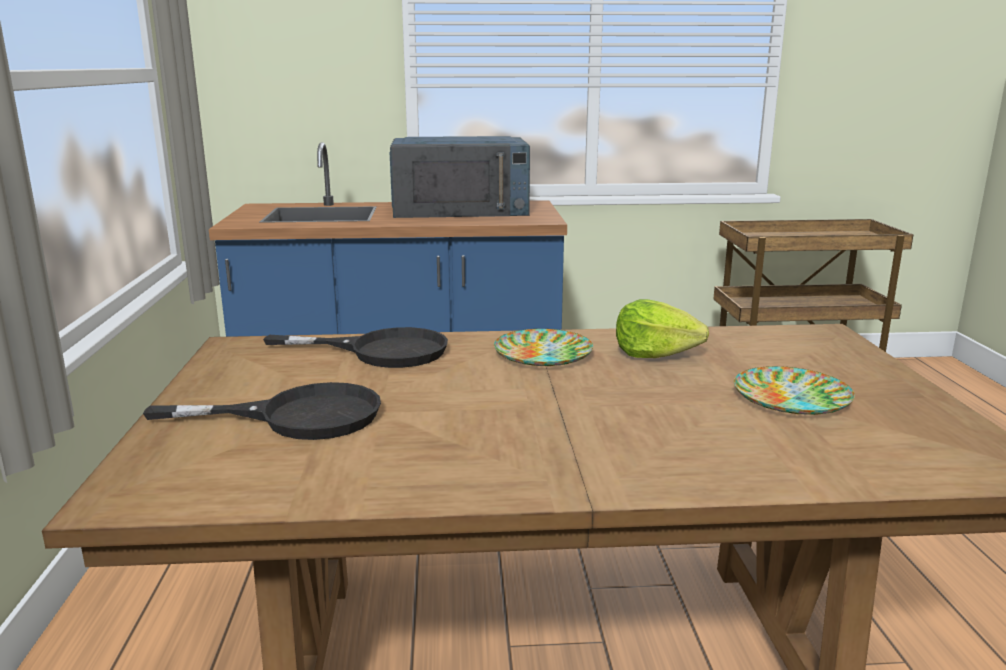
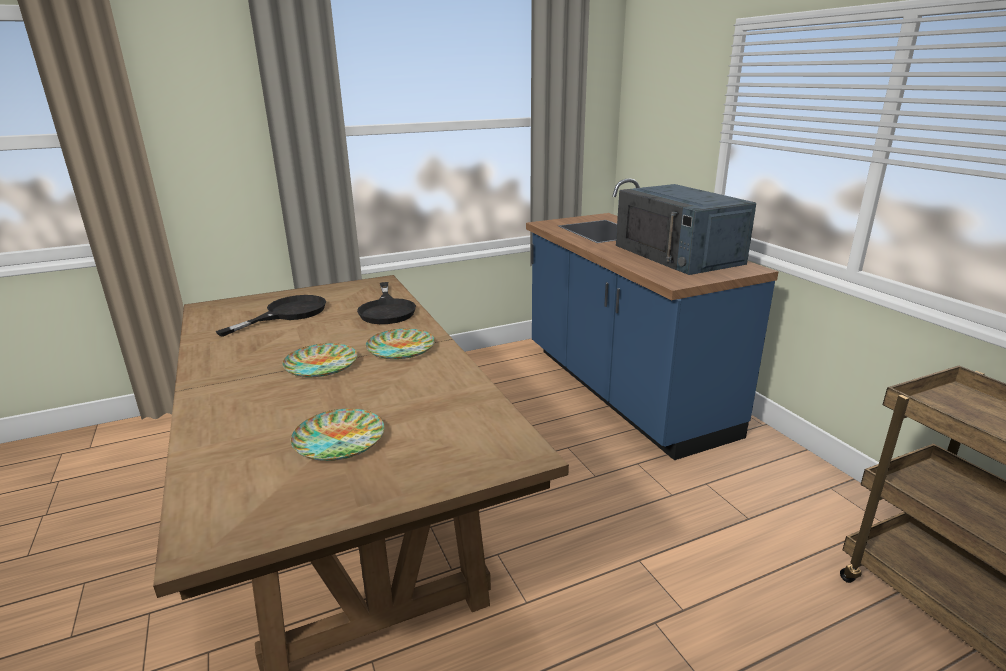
camera: 70 degrees right, 5 degrees up
black frying pan [143,382,381,440] -> black frying pan turned 120 degrees counterclockwise [215,295,326,337]
lettuce [616,299,709,358] -> none
none -> plate [282,343,357,377]

